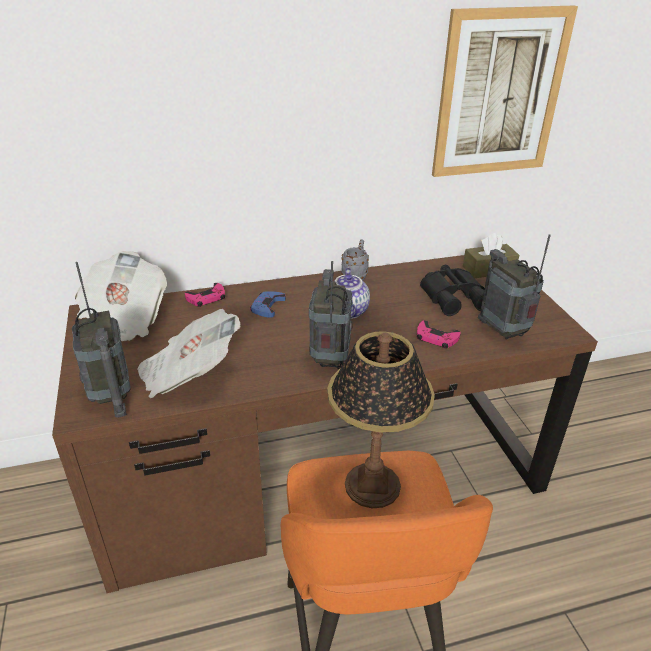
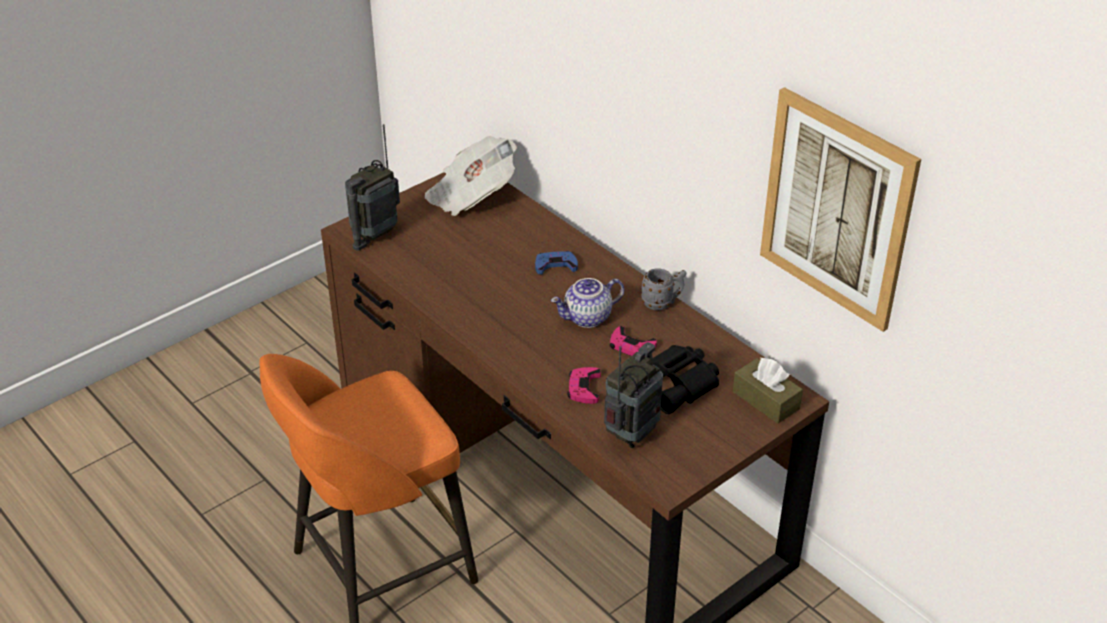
camera: 65 degrees right, 5 degrees up
newspaper [137,309,240,398] -> none
pink game controller [185,283,225,307] -> pink game controller moved to [609,326,657,356]
radio [309,261,353,369] -> none
table lamp [327,331,435,508] -> none

